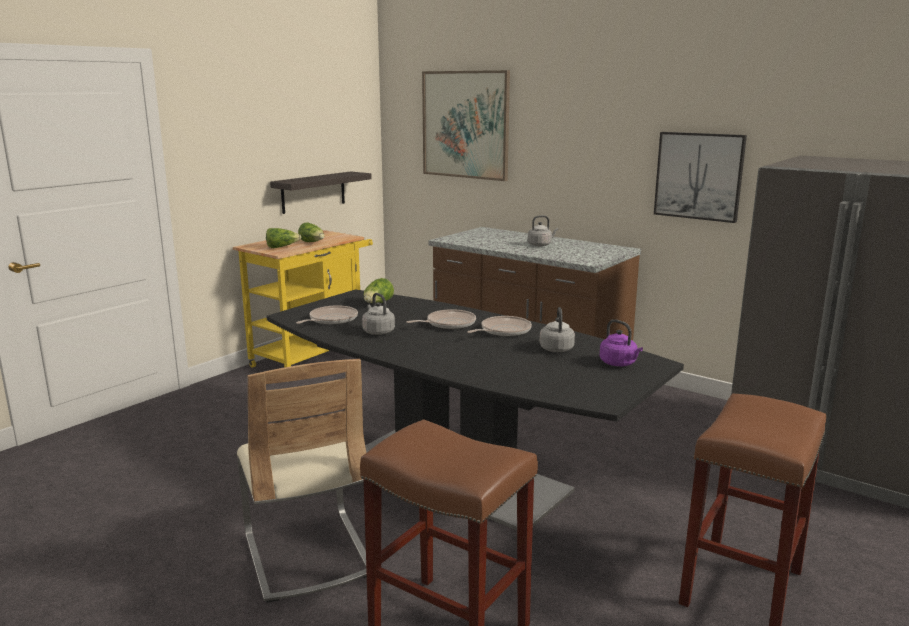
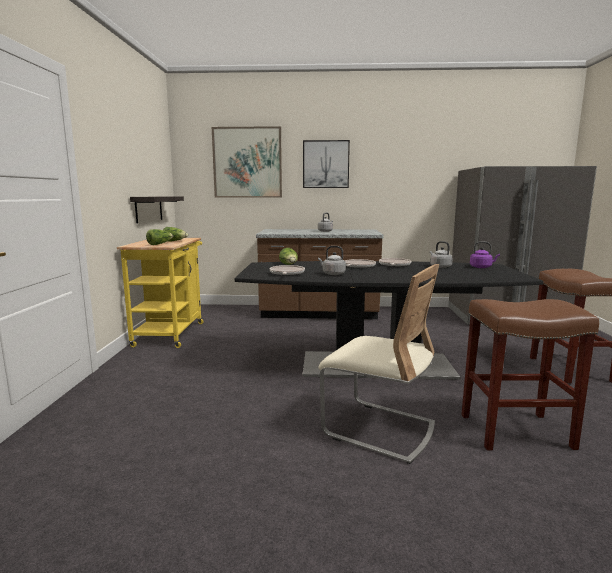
camera: 35 degrees left, 5 degrees down
picture [654,132,747,223] -> picture moved to [303,140,350,188]

